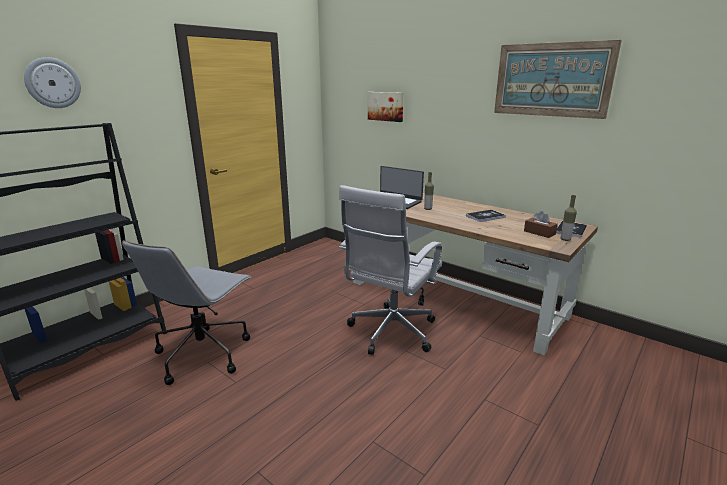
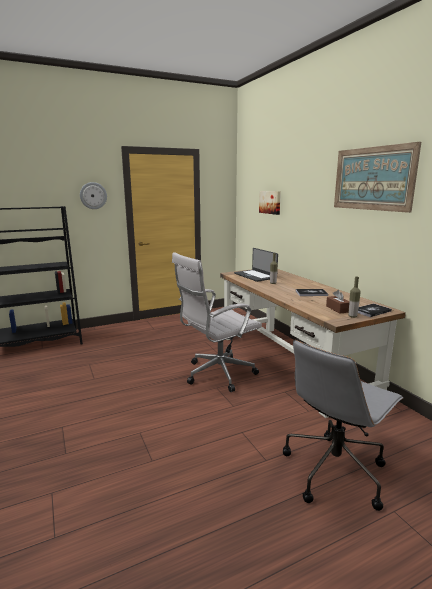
camera: 25 degrees right, 5 degrees down
wall clock [24,57,81,108] -> wall clock moved to [80,182,107,209]
grey office chair [122,240,251,385] -> grey office chair moved to [283,340,404,511]

